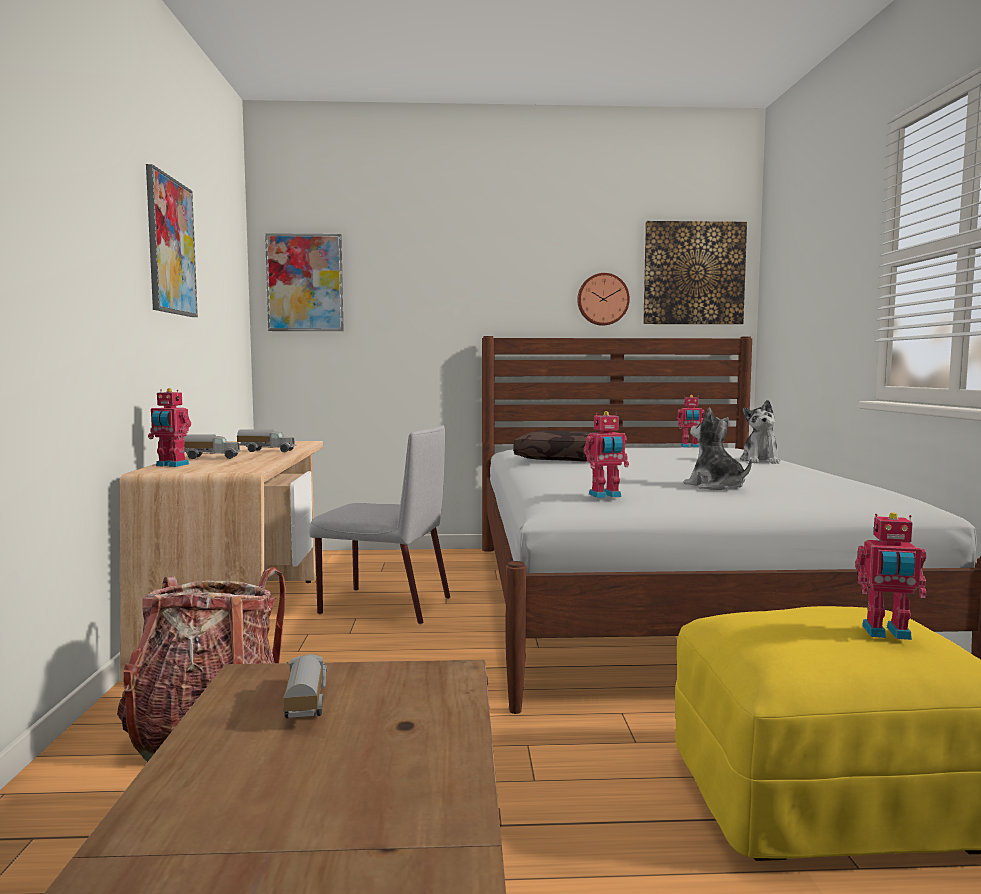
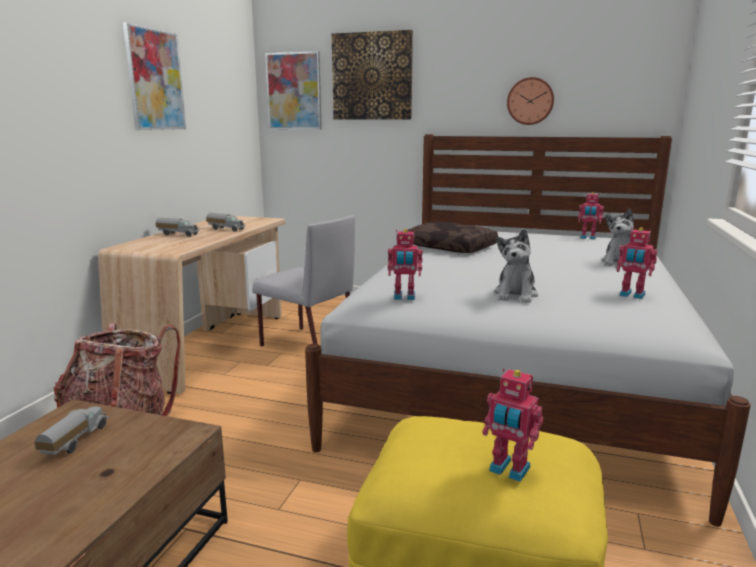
camera: 20 degrees right, 10 degrees up
toy robot [148,388,191,467] -> toy robot moved to [617,227,657,299]
picture [643,221,747,324] -> picture moved to [332,30,413,120]
plush toy [683,408,752,490] -> plush toy turned 150 degrees counterclockwise [494,229,538,303]

